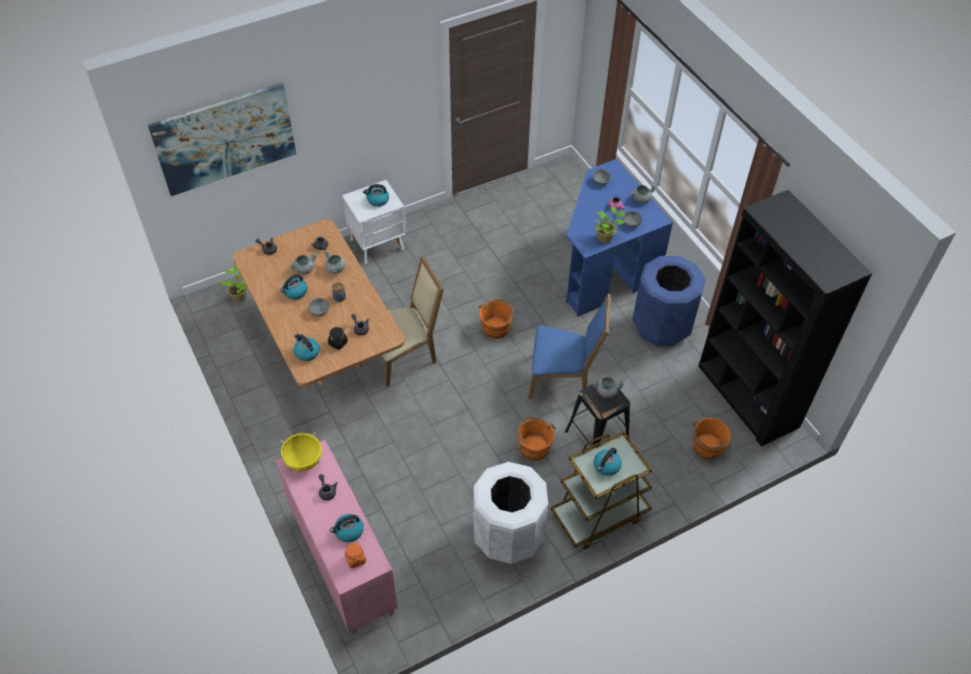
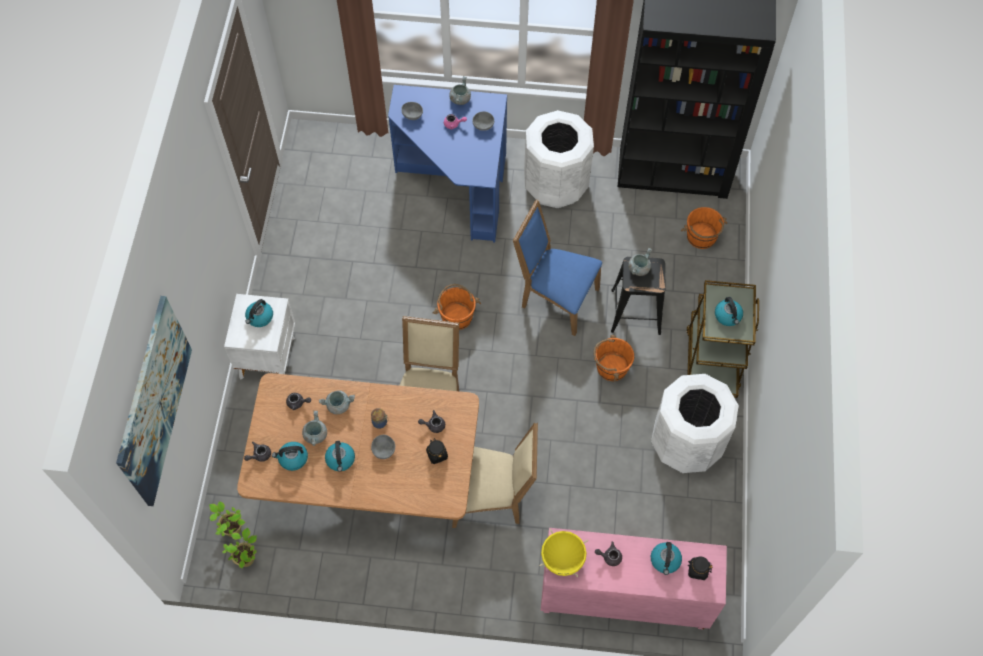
camera: 55 degrees left, 10 degrees up
kettle [294,334,320,361] -> kettle moved to [272,442,308,471]
orange jar [345,541,366,568] -> black jar [688,556,712,580]
blue chair [528,293,611,399] -> blue chair turned 105 degrees counterclockwise [513,199,602,336]
potted plant [595,206,625,243] -> potted plant moved to [223,528,257,568]
blue trash can [632,256,706,346] -> white trash can [524,110,594,208]
none -> beige chair [452,422,538,528]

